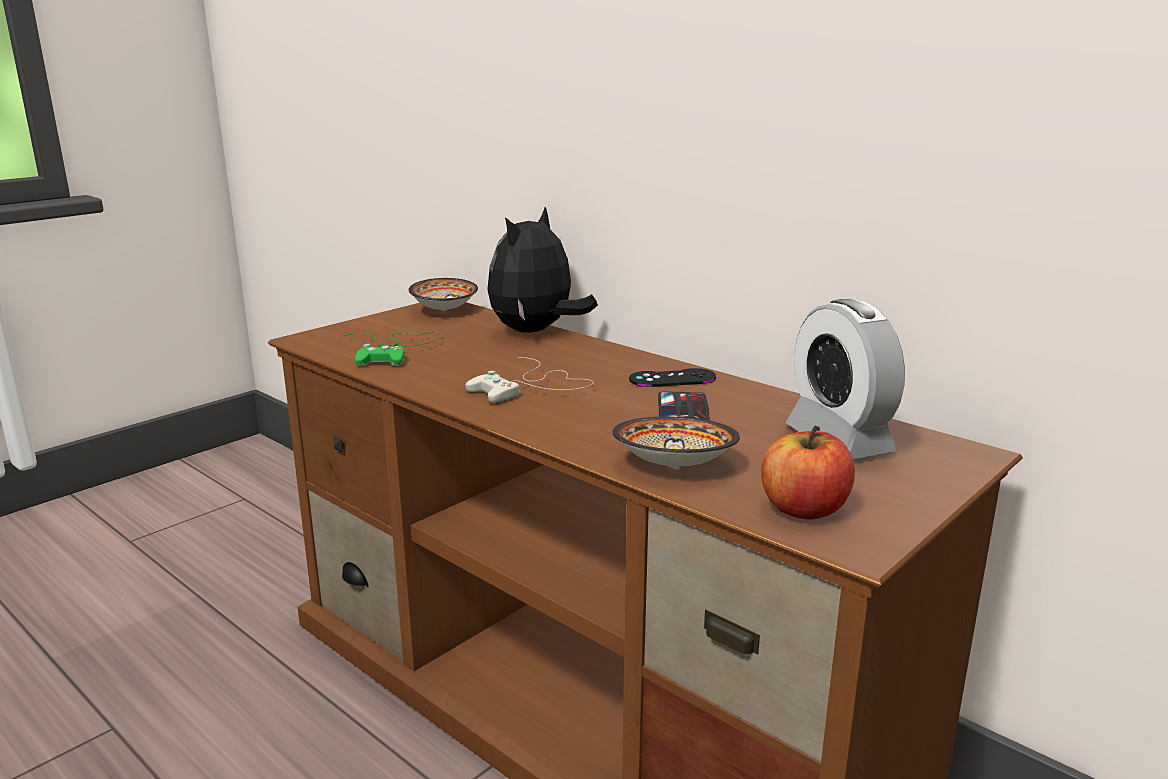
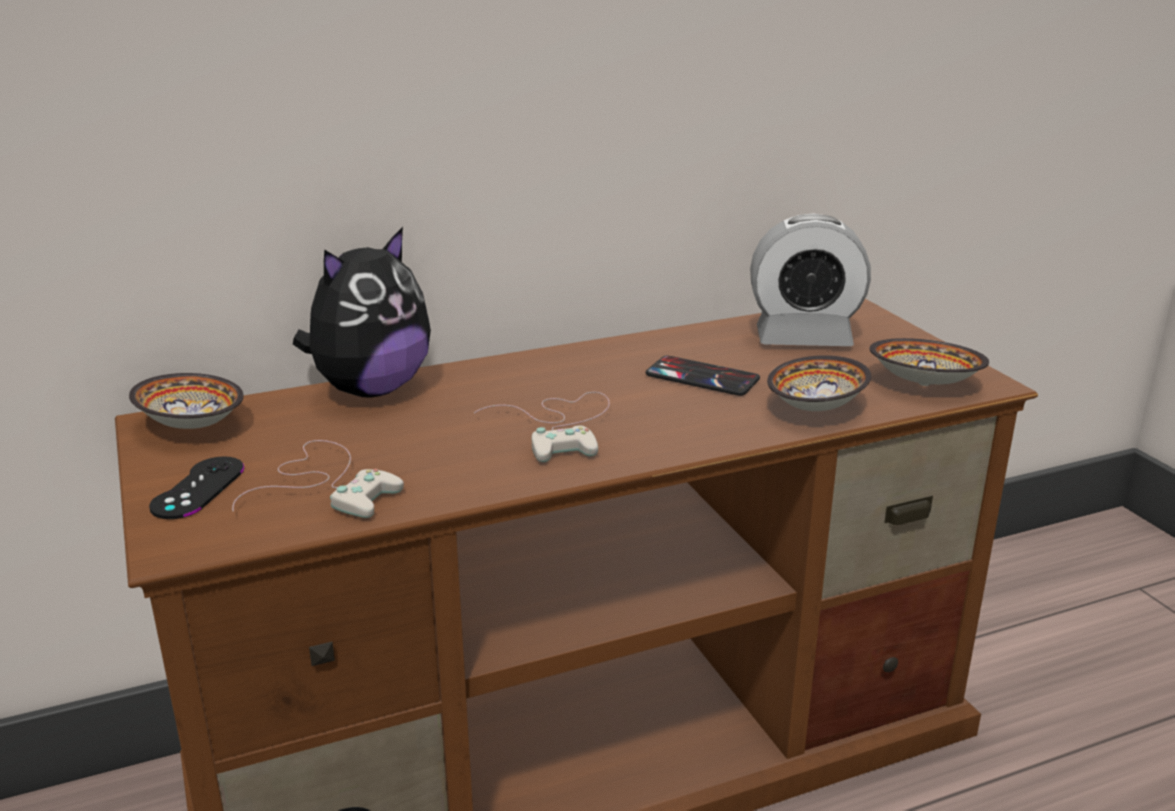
camera: 65 degrees left, 5 degrees up
green game controller [340,331,441,366] -> white game controller [232,440,404,518]
plush toy [487,207,598,333] -> plush toy turned 105 degrees counterclockwise [293,227,431,397]
black game controller [629,368,716,387] -> black game controller moved to [149,456,244,519]
apple [761,426,855,520] -> bowl [869,338,989,386]

